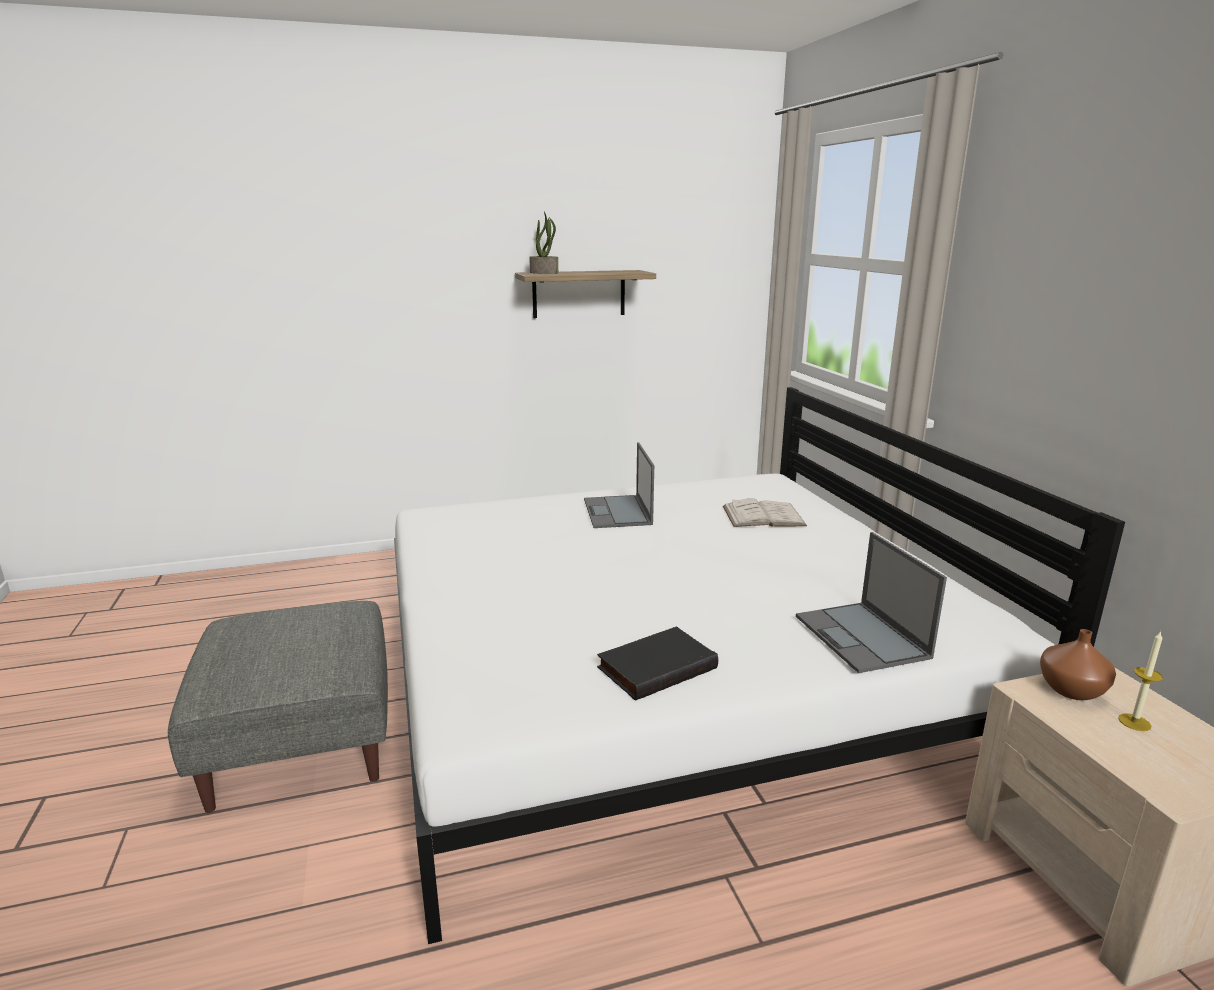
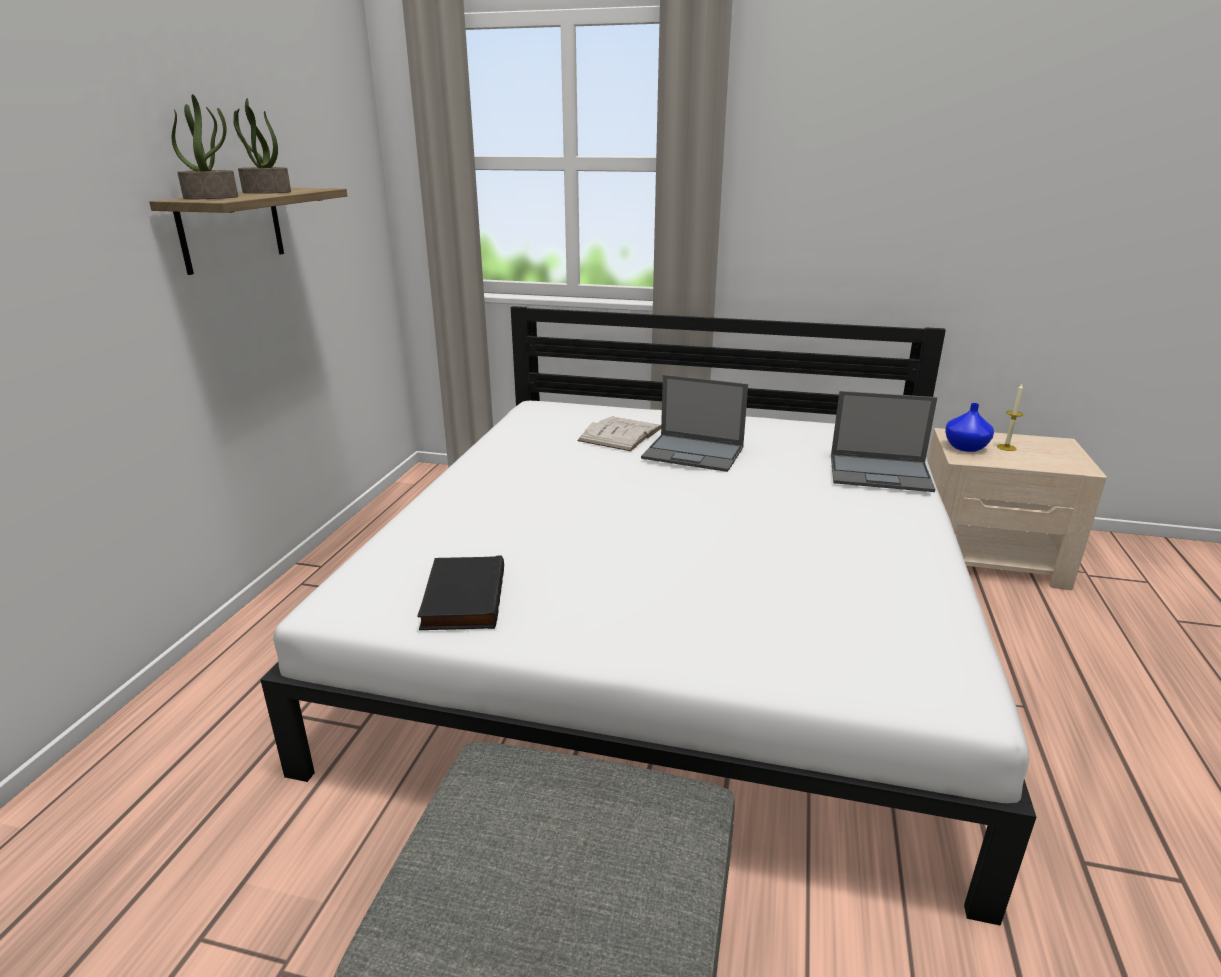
camera: 60 degrees left, 5 degrees up
laptop [584,442,654,528] -> laptop moved to [641,374,748,472]
black book [597,626,718,701] -> black book moved to [417,555,504,630]
brown vase [1040,629,1116,700] -> blue vase [945,403,994,452]
none -> potted plant [233,98,291,194]

